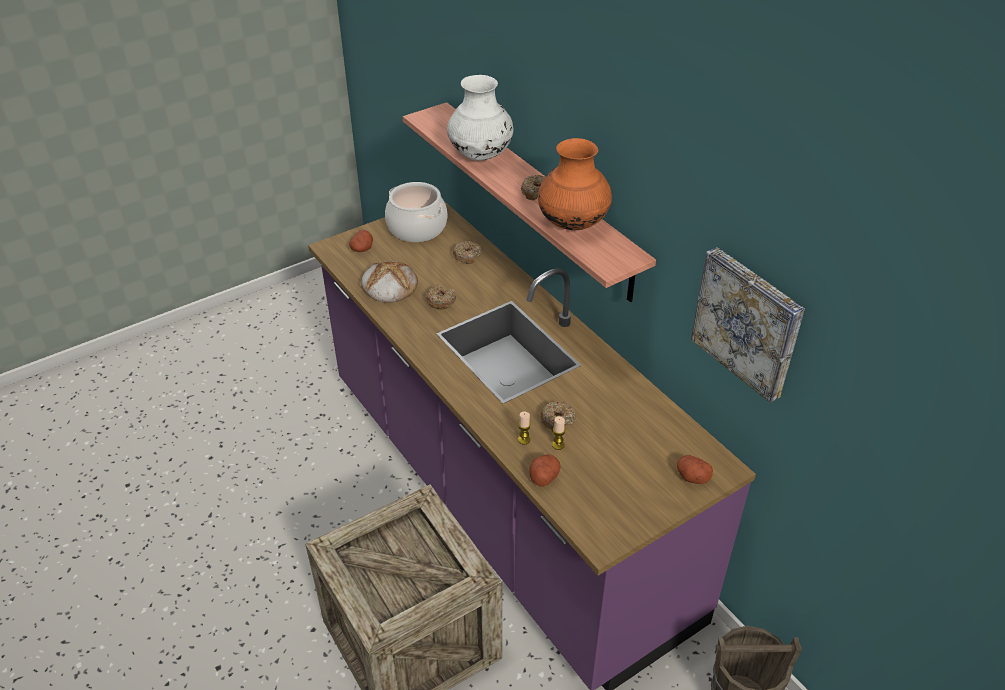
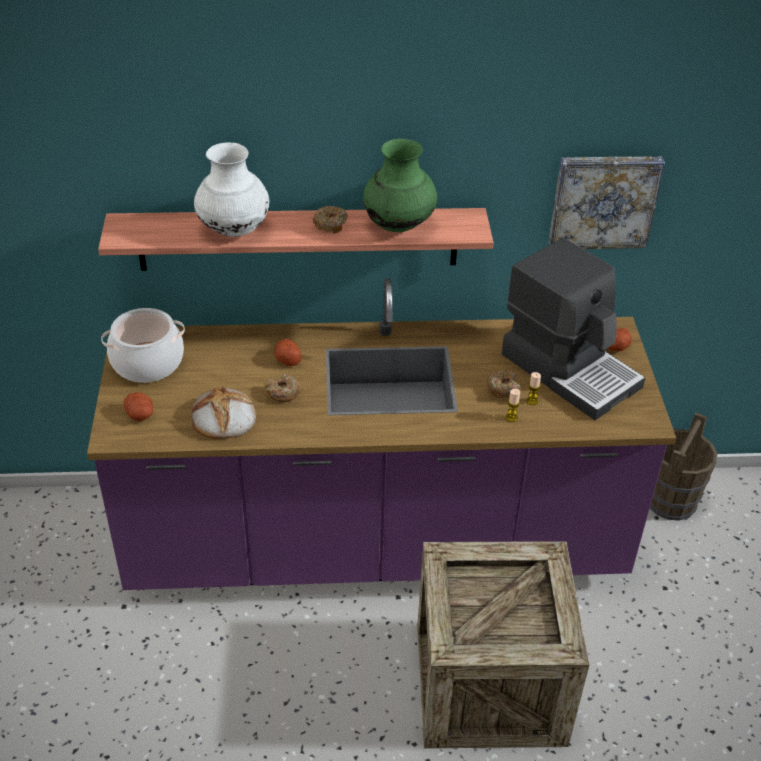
camera: 60 degrees left, 0 degrees up
donut [453,241,482,264] -> none
potato [529,454,561,487] -> potato moved to [274,339,301,366]
orange vase [538,138,612,230] -> green vase [363,139,437,232]
none -> coffee machine [502,238,646,420]

